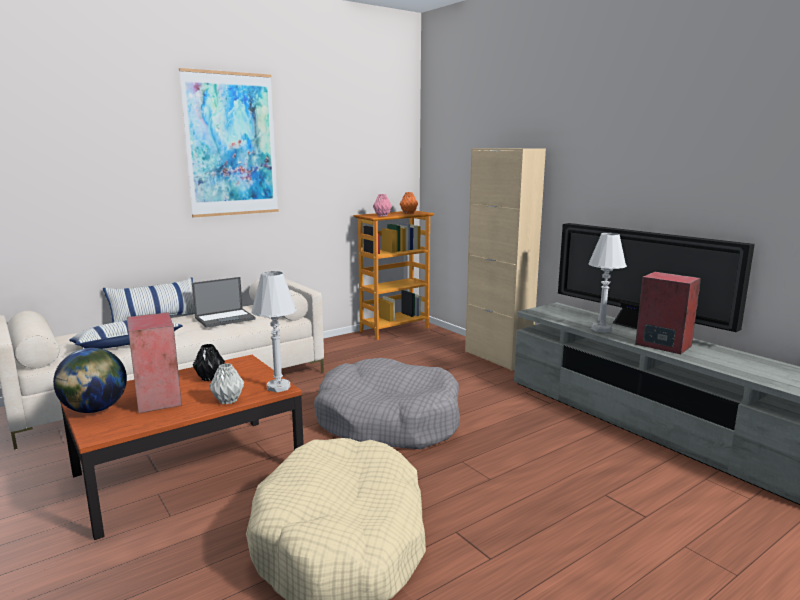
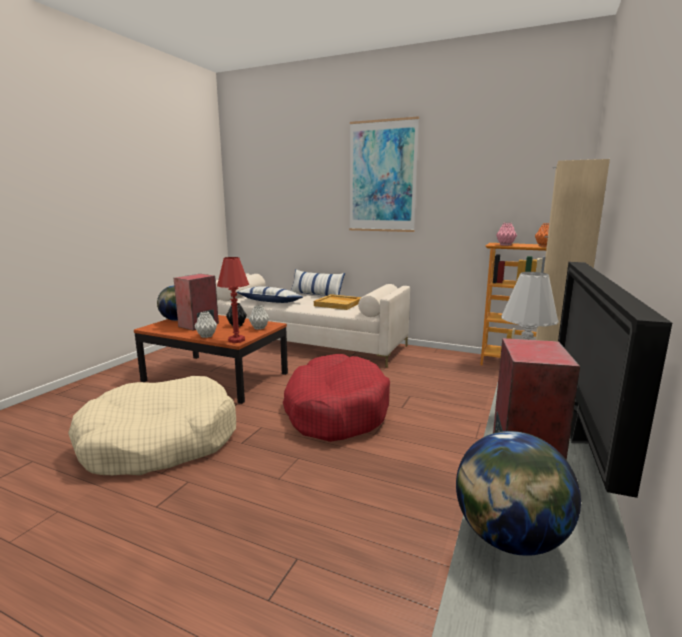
camera: 60 degrees right, 0 degrees up
laptop [192,277,256,328] -> beige tray [314,294,362,310]
white table lamp [251,271,297,392] -> red table lamp [217,257,249,343]
grey dog bed [314,358,460,449] -> red dog bed [283,354,390,442]
none -> grey vase [249,305,269,330]
none -> globe [456,431,581,556]

